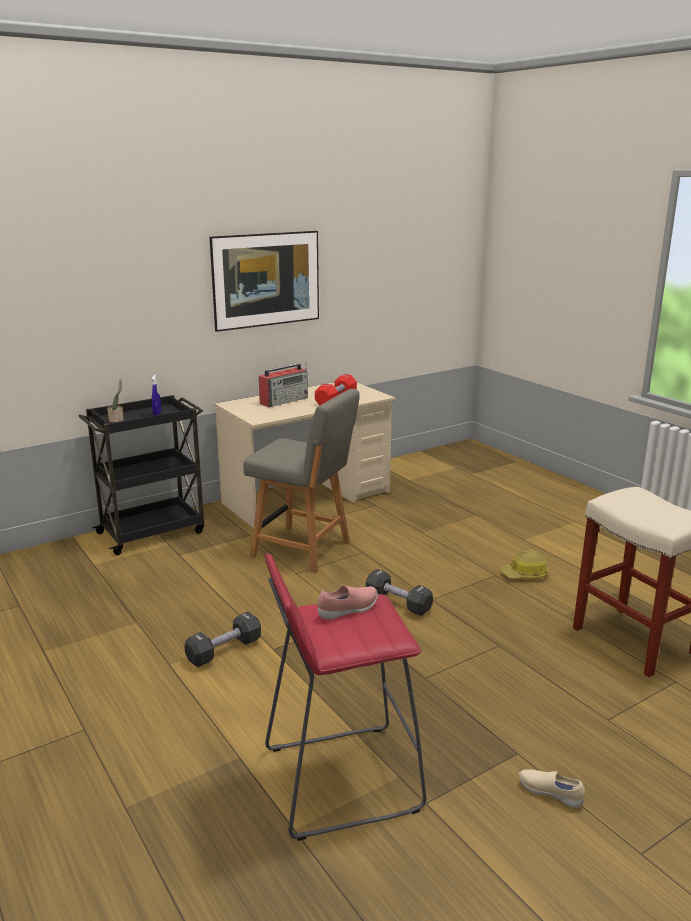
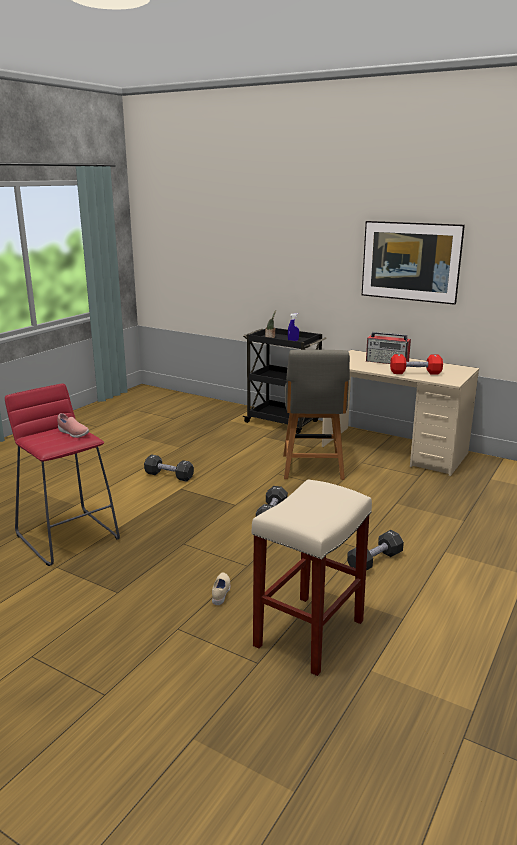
camera: 65 degrees right, 0 degrees up
hard hat [500,549,548,579] -> black dumbbell [347,530,404,571]
beige shoe [519,769,585,808] -> beige shoe moved to [212,573,230,605]

